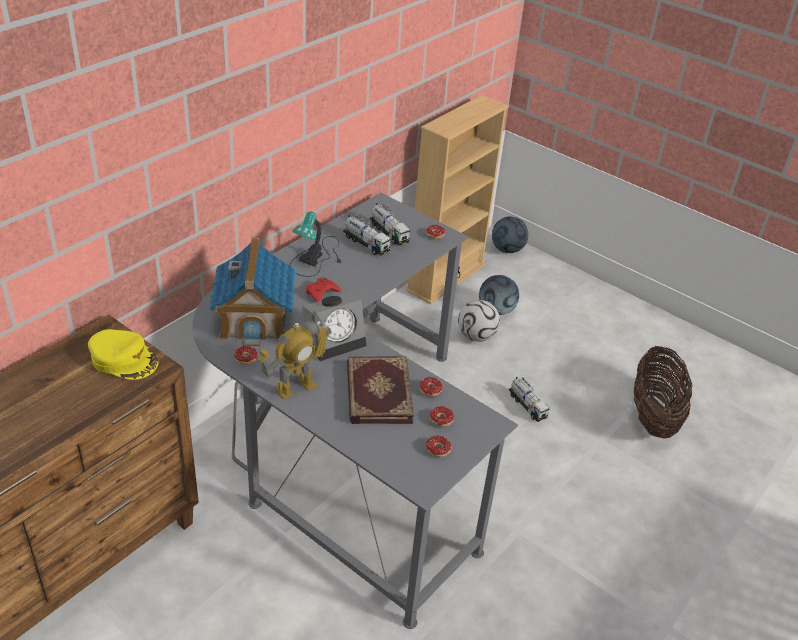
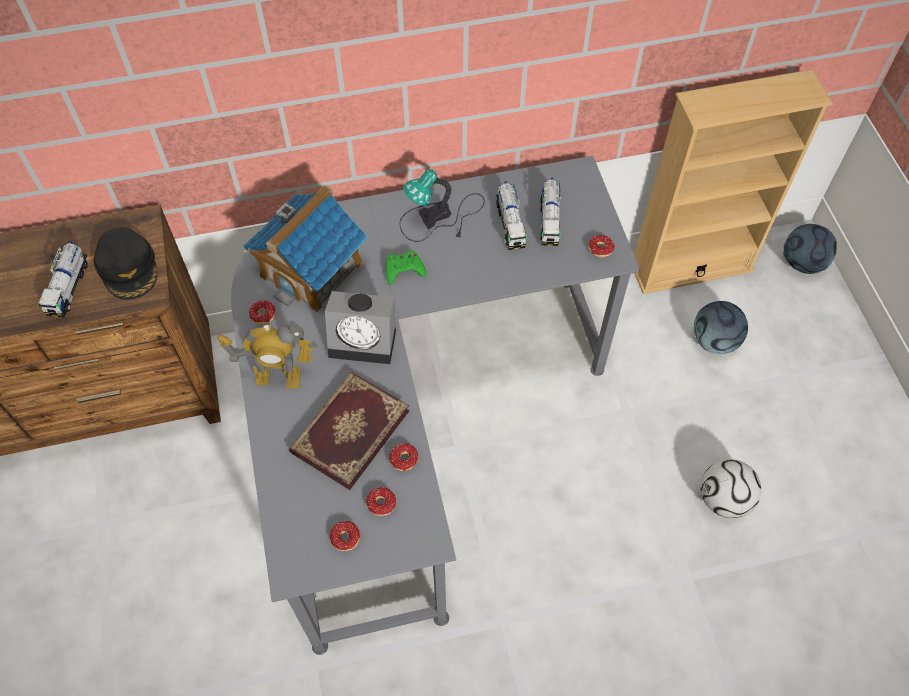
camera: 40 degrees right, 20 degrees up
yellow cap [88,329,159,380] -> black cap [94,227,157,300]
red game controller [306,277,341,302] -> green game controller [386,250,427,285]
football [458,300,500,342] -> football moved to [700,459,761,518]
toy truck [509,377,550,422] -> toy truck moved to [38,241,88,317]
basket [634,346,693,439] -> none

